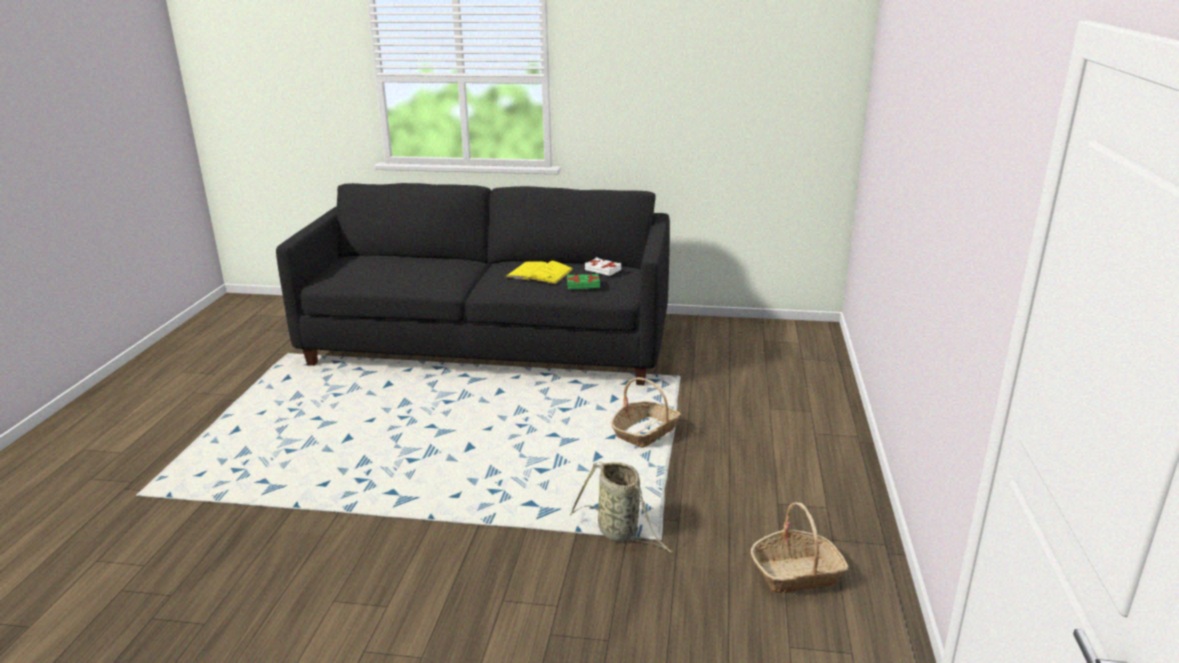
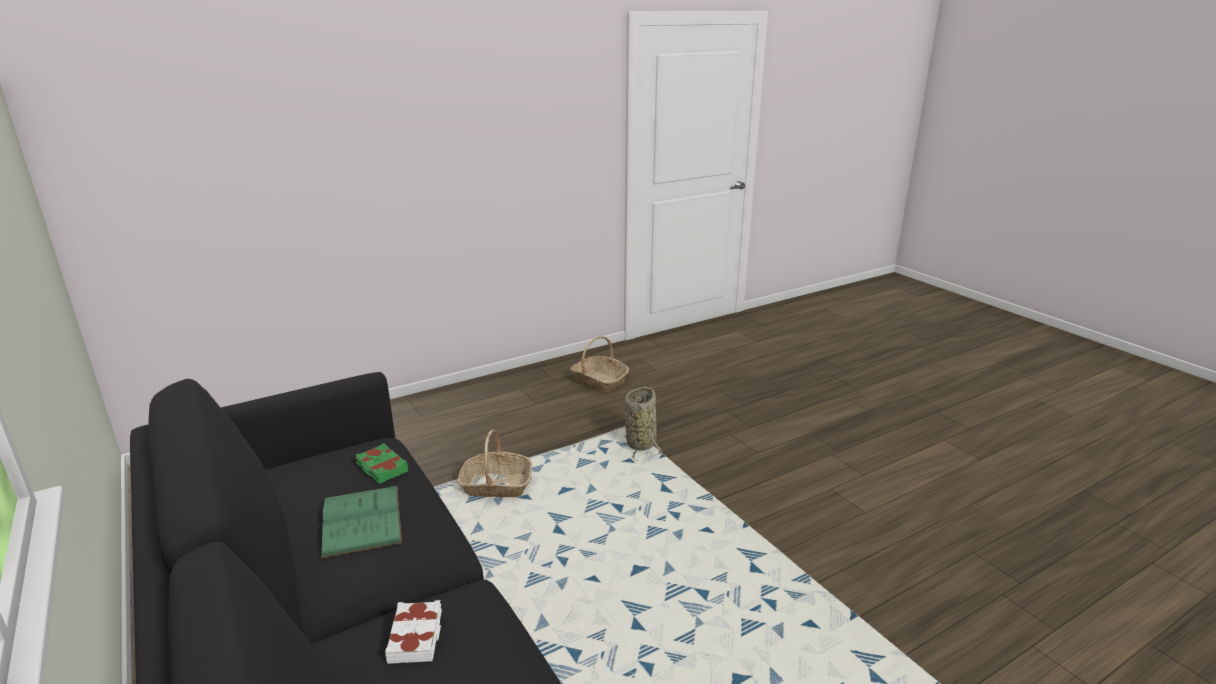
camera: 130 degrees left, 0 degrees up
yellow book [506,261,574,284] -> green book [321,486,402,559]
white book [585,257,621,276] -> white book moved to [385,600,442,664]

